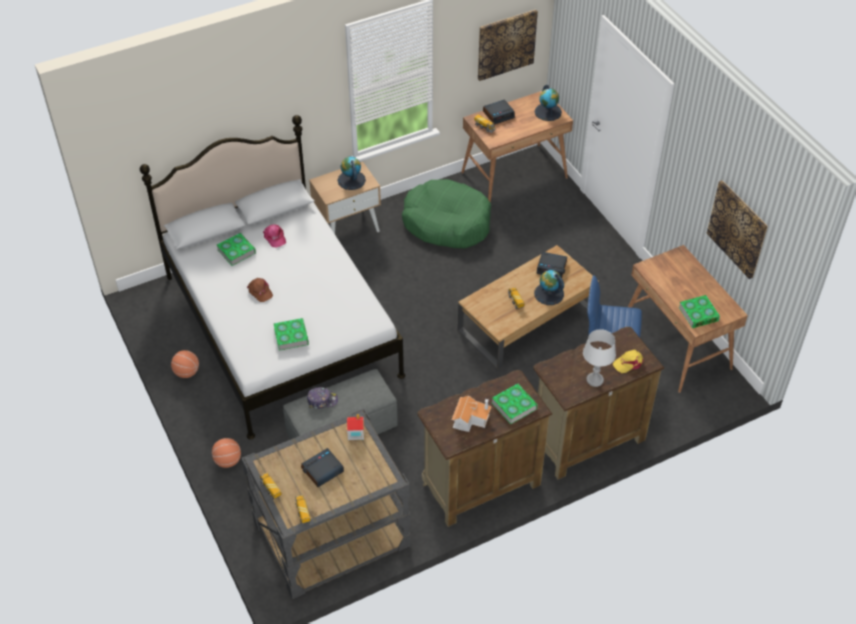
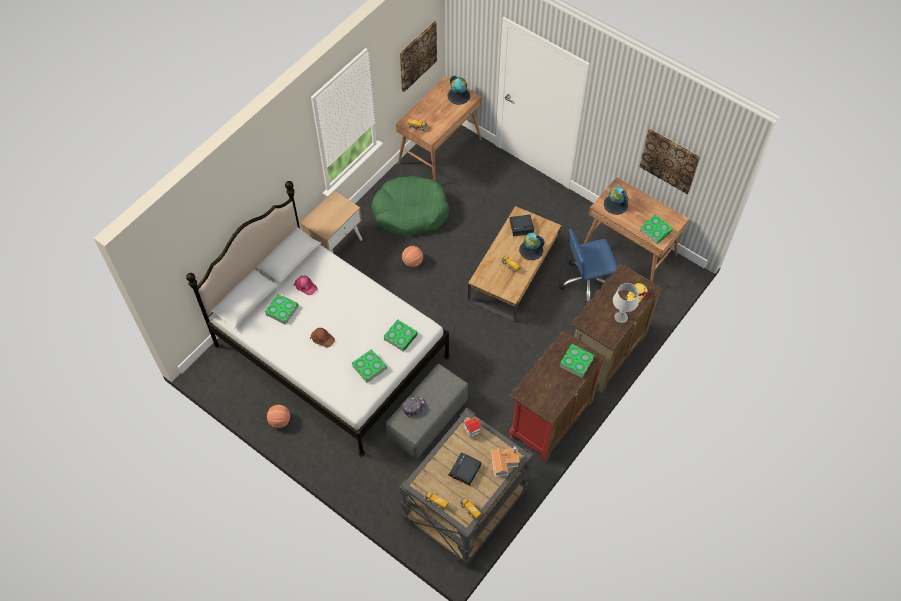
camera: 25 degrees left, 10 degrees up
basketball [212,438,241,468] -> basketball moved to [402,246,423,268]
globe [338,156,366,190] -> globe moved to [604,186,628,215]
beige dresser [417,370,552,527] -> red dresser [509,331,605,462]
toy house [452,396,492,432] -> toy house moved to [491,447,520,477]
alarm clock [483,99,515,125] -> none
none -> book [383,319,418,352]

